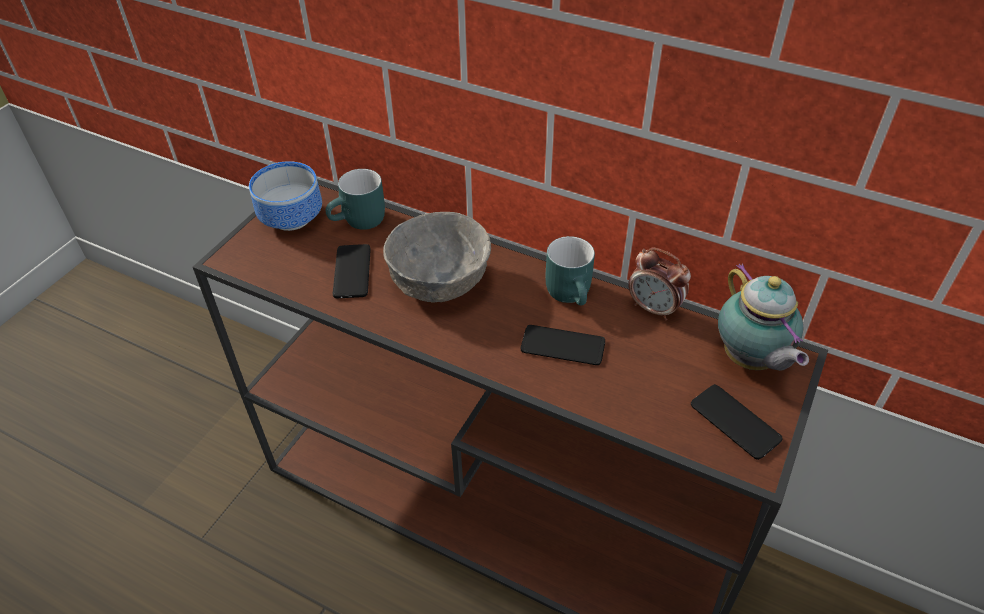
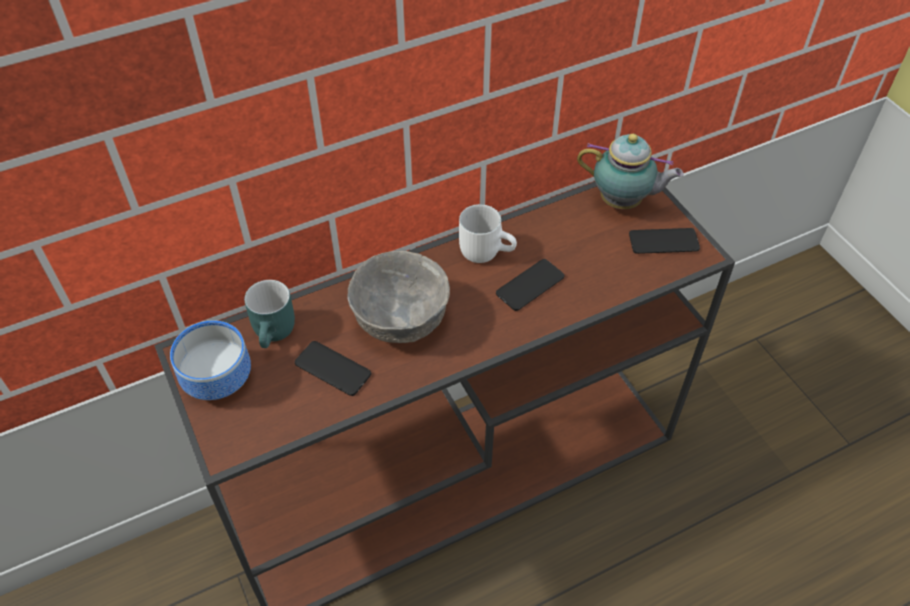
camera: 55 degrees left, 5 degrees up
turquoise mug [546,236,595,306] -> white mug [459,204,517,263]
alarm clock [628,247,691,321] -> none

